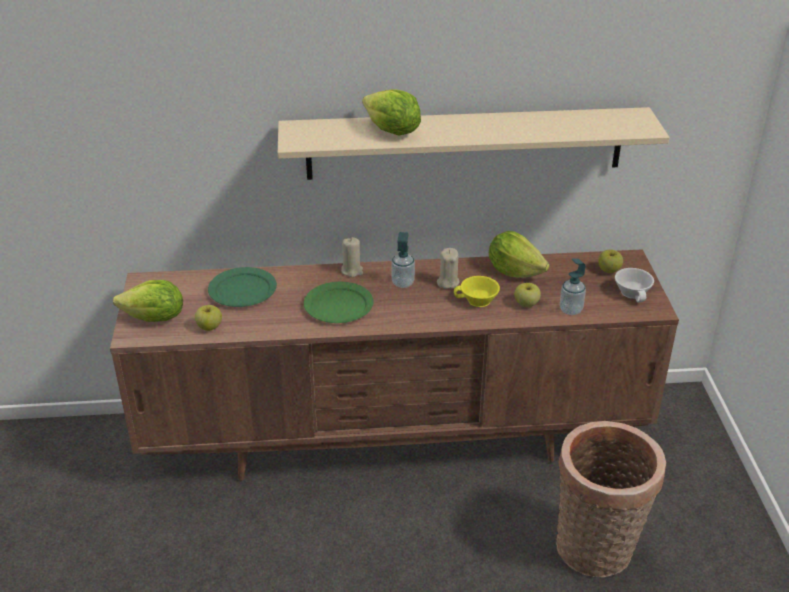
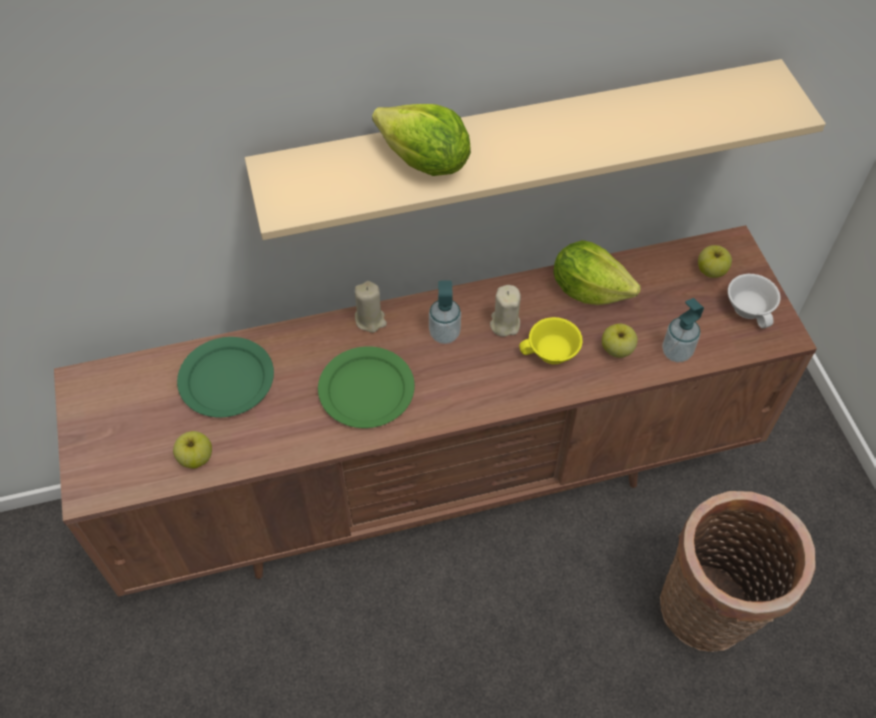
camera: 10 degrees left, 20 degrees up
lettuce [113,280,183,322] -> none

